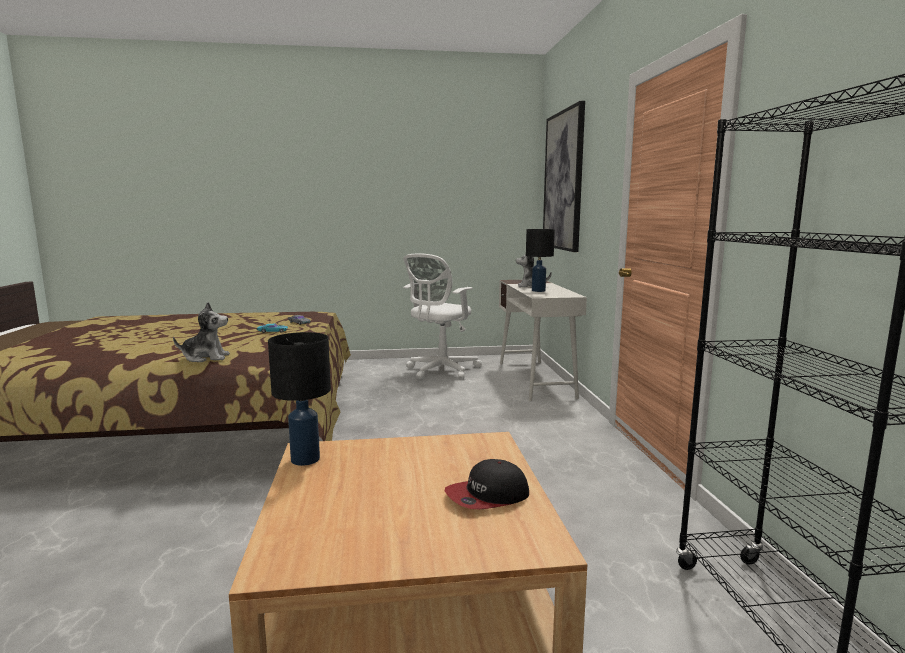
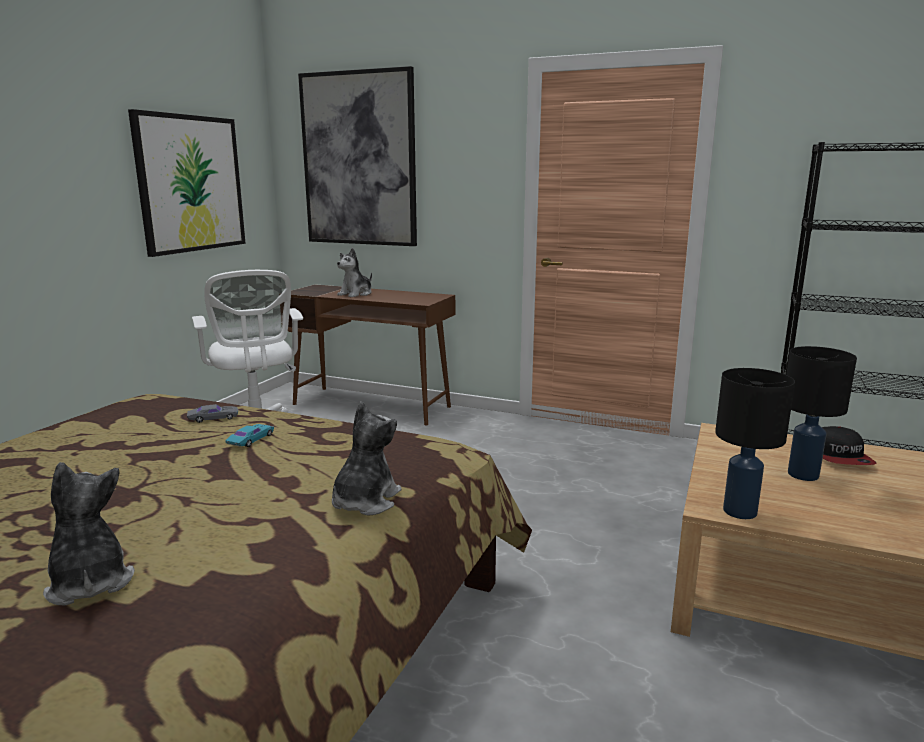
camera: 60 degrees left, 5 degrees up
white desk [499,280,587,401] -> brown desk [288,284,455,426]
black table lamp [526,229,555,292] -> black table lamp moved to [786,346,857,481]
none -> plush toy [43,462,135,605]
none -> picture [128,109,246,257]

